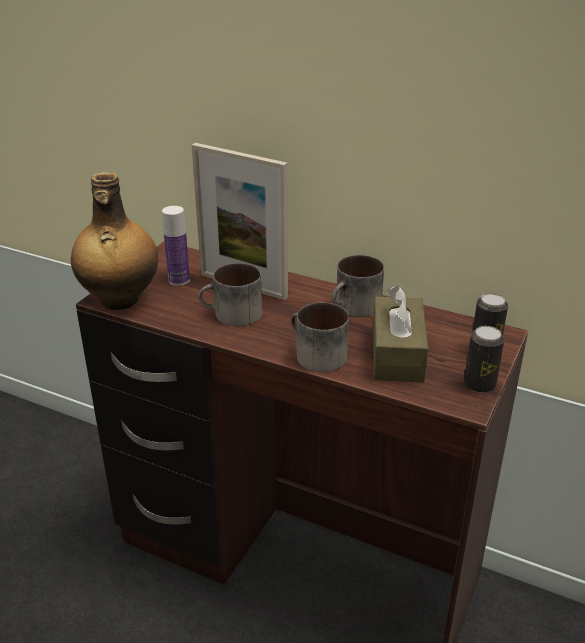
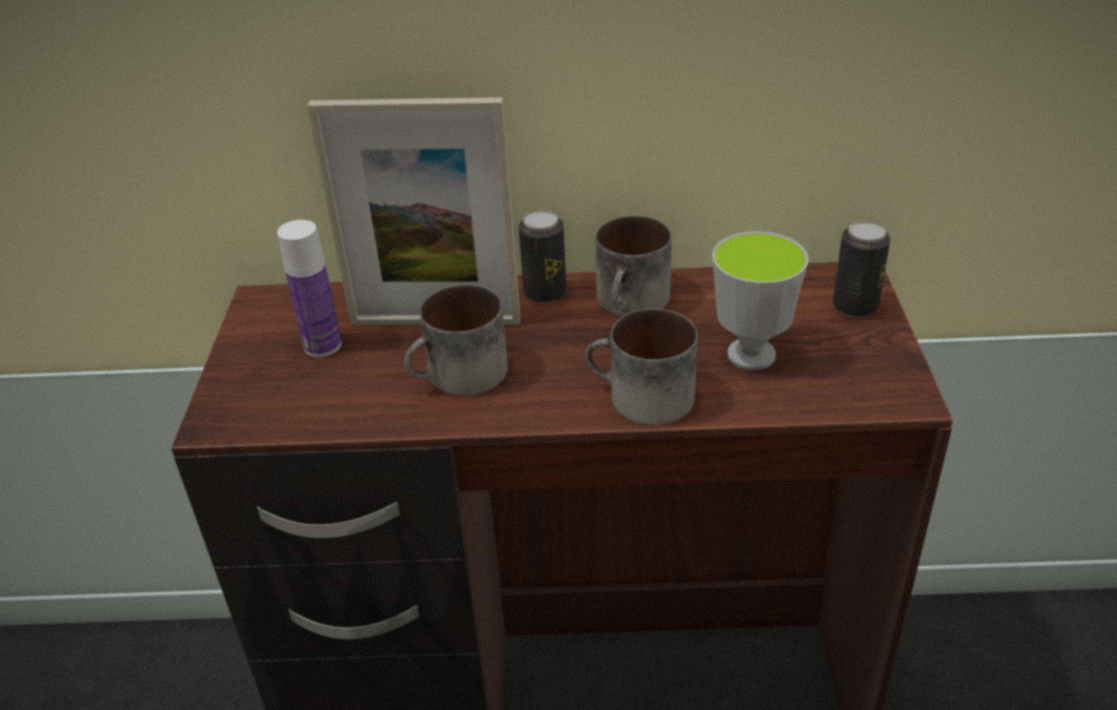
camera: 25 degrees left, 5 degrees up
bottle [71,172,158,311] -> none
brown tissue box [373,286,428,382] -> cup [712,231,809,370]
can [464,326,504,393] -> can moved to [519,210,566,304]

